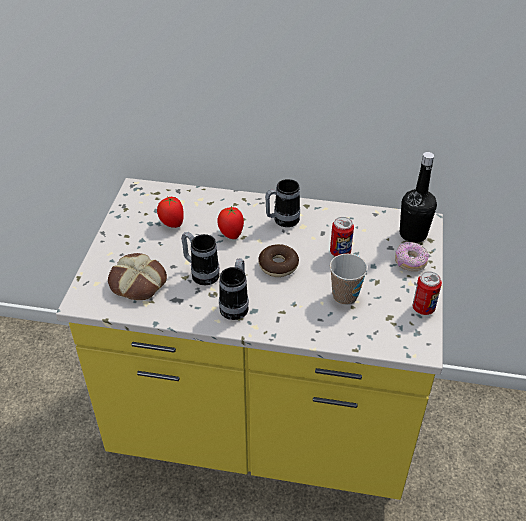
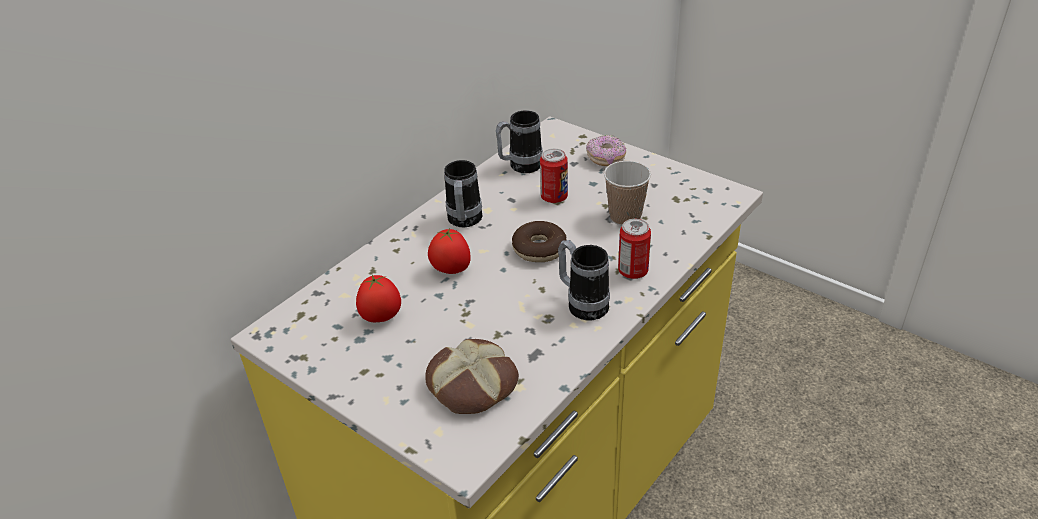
camera: 60 degrees left, 5 degrees down
mug [181,232,220,285] -> mug moved to [496,110,543,173]
black bottle [400,152,437,243] -> none
can [412,271,442,315] -> can moved to [618,219,651,279]

